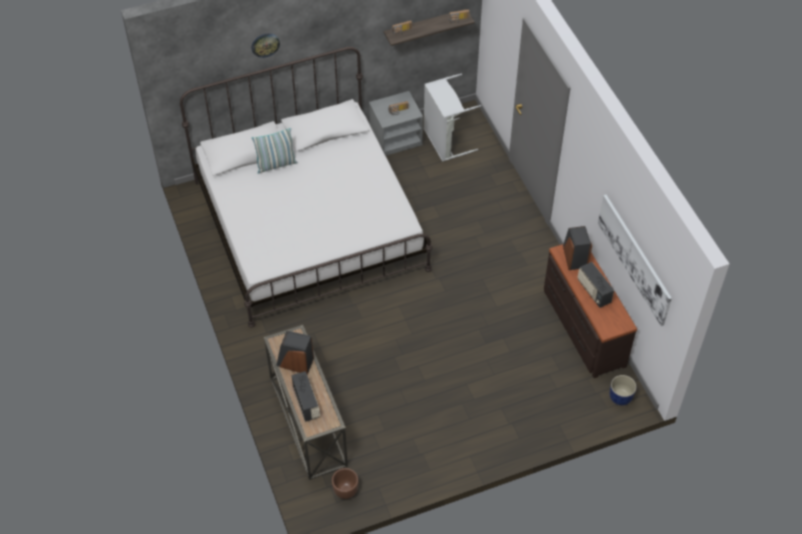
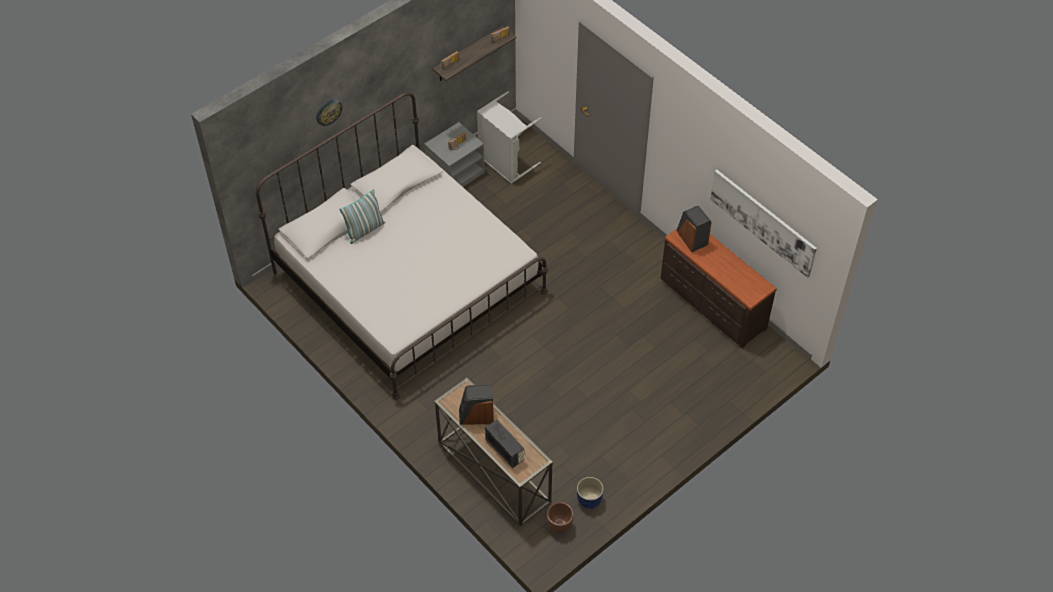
camera: 20 degrees left, 0 degrees up
radio [578,262,614,308] -> none
blue planter [610,375,637,405] -> blue planter moved to [577,477,604,509]

